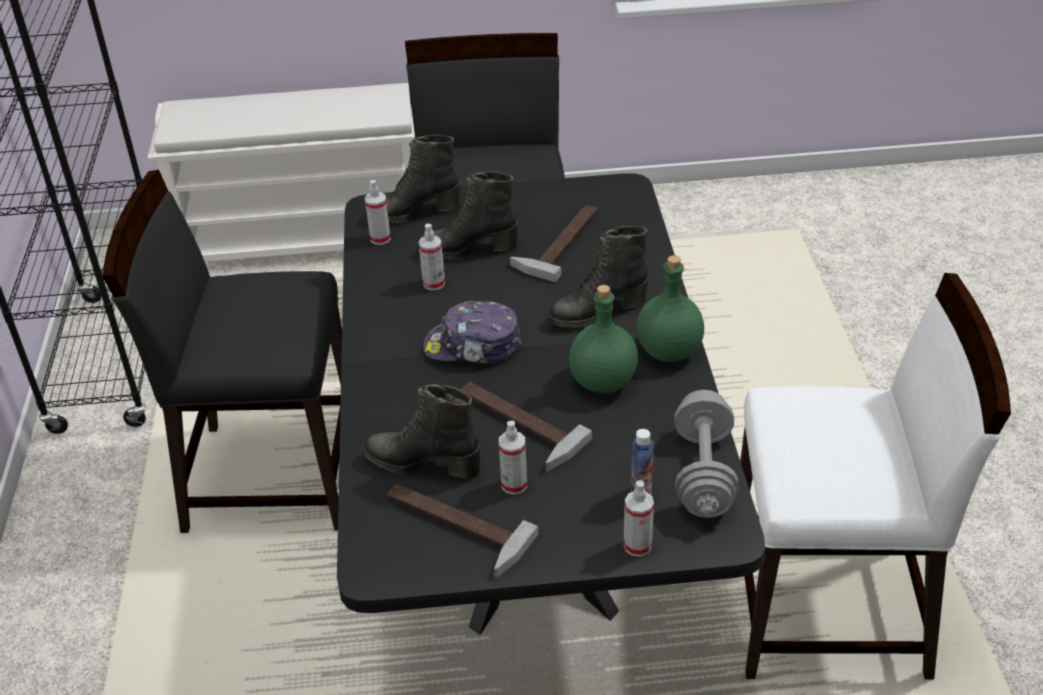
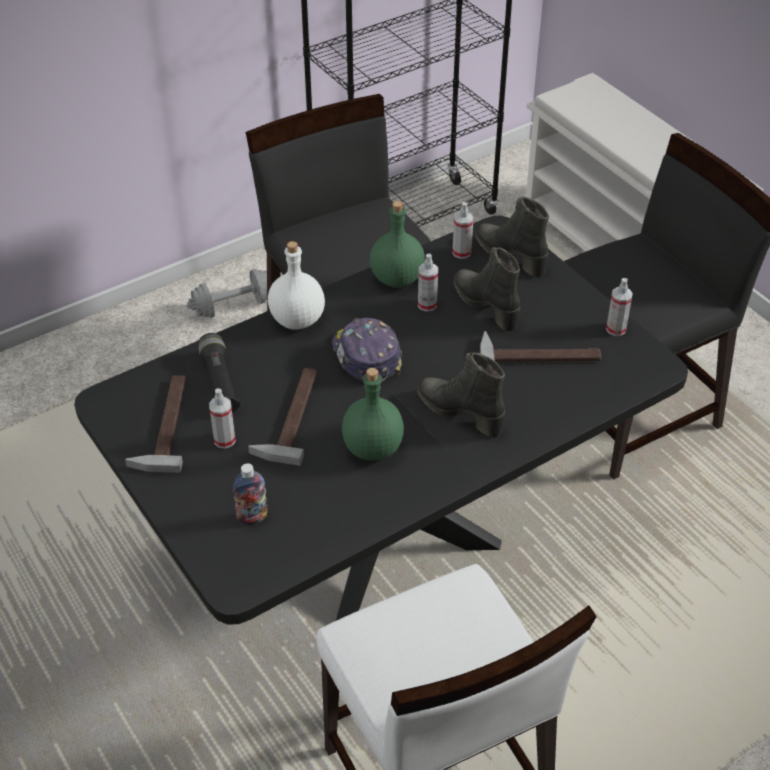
camera: 60 degrees right, 5 degrees up
black boot [363,384,480,479] -> black flashlight [198,333,240,413]
spray bottle [624,480,654,557] -> spray bottle moved to [606,278,633,336]
green bottle [637,255,704,362] -> green bottle moved to [370,201,425,288]
grey dumbbell [674,390,739,518] -> grey dumbbell moved to [187,269,267,318]
none -> white bottle [268,241,325,330]

